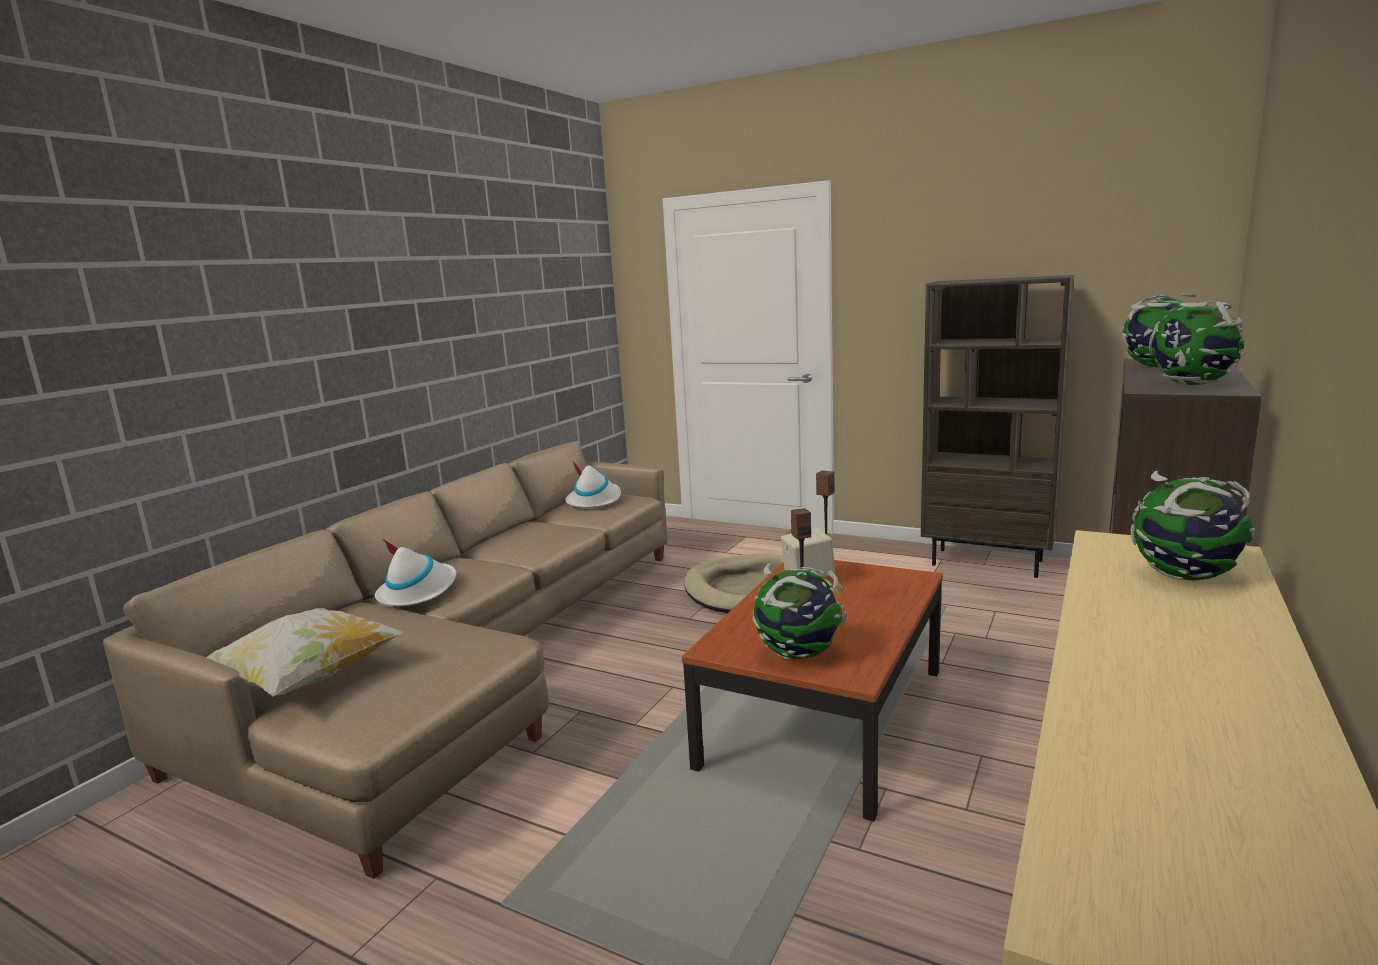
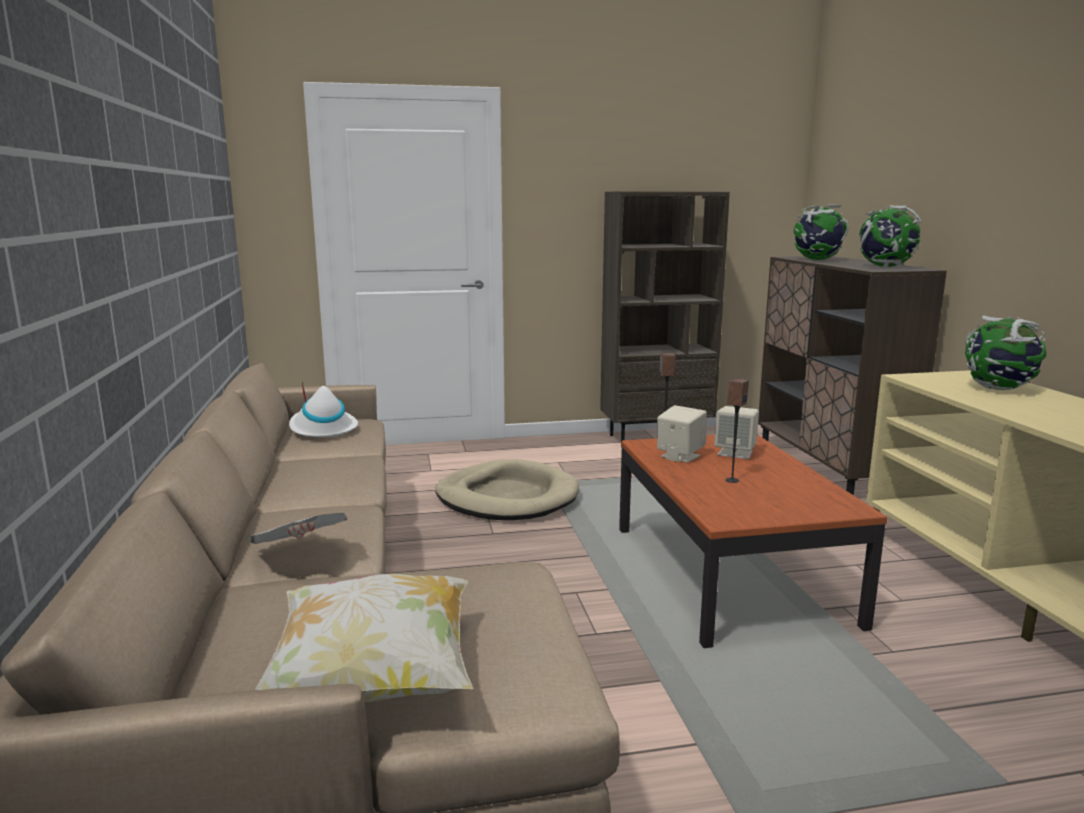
camera: 40 degrees left, 0 degrees up
white hat [375,539,456,606] -> newspaper [247,513,348,544]
globe [753,563,847,660] -> none
none -> beige speaker [714,406,759,459]

